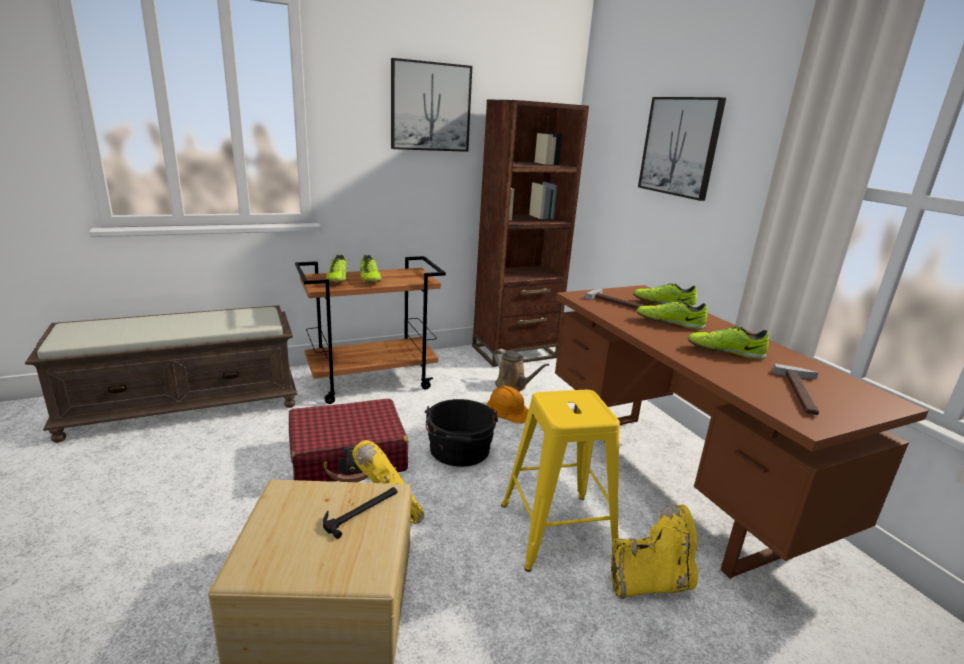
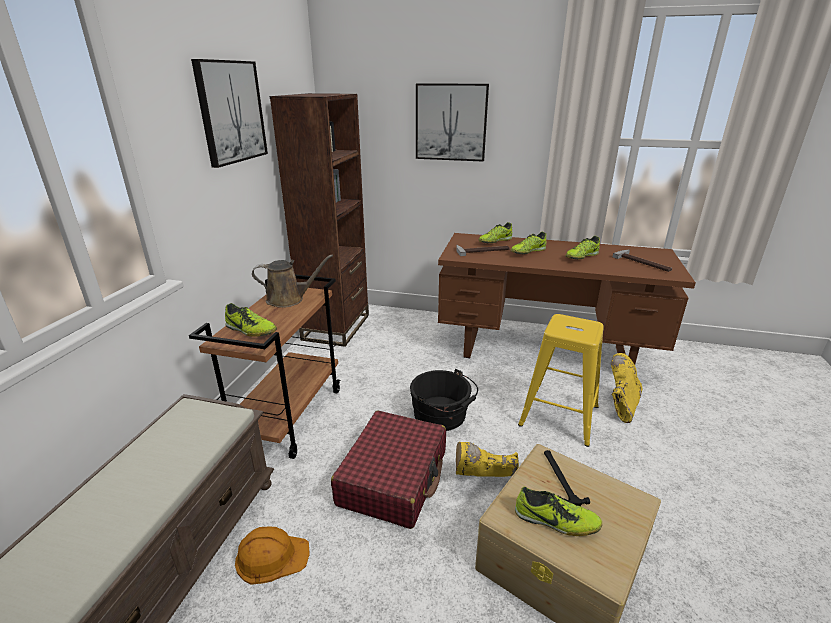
camera: 50 degrees left, 5 degrees up
shoe [360,255,382,282] -> shoe moved to [515,486,602,536]
orange hard hat [487,386,528,424] -> orange hard hat moved to [235,527,310,585]
brown watering can [494,349,550,392] -> brown watering can moved to [252,255,333,308]

